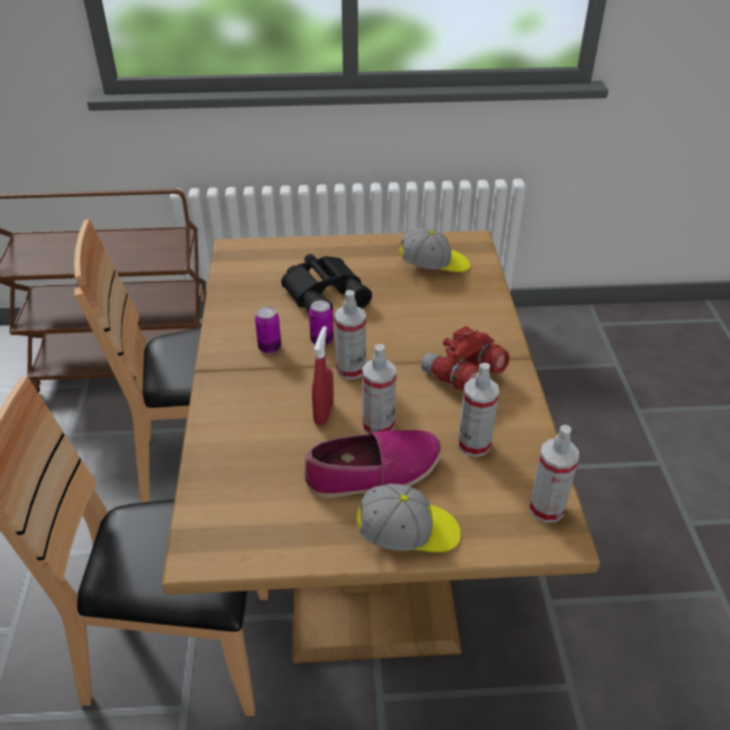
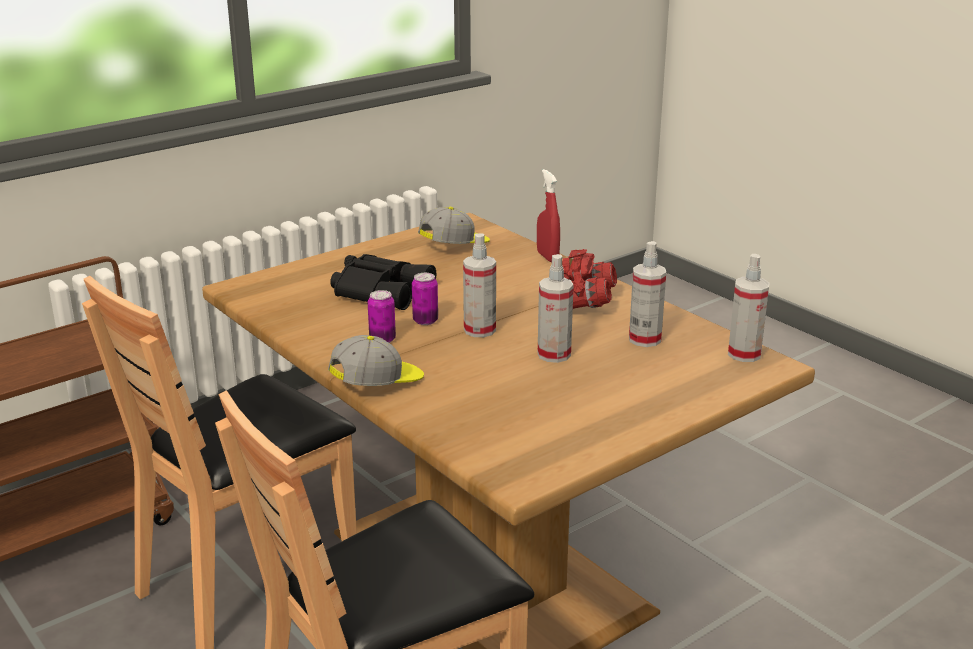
camera: 35 degrees left, 15 degrees down
shoe [304,430,441,498] -> none
red spray bottle [312,326,334,426] -> red spray bottle moved to [537,169,560,262]
cap [357,484,461,552] -> cap moved to [328,335,424,386]

